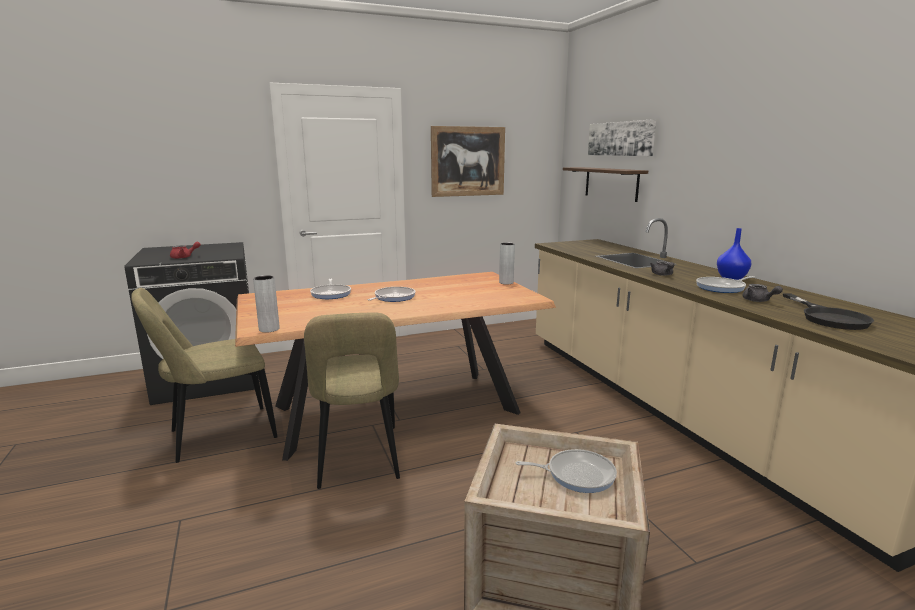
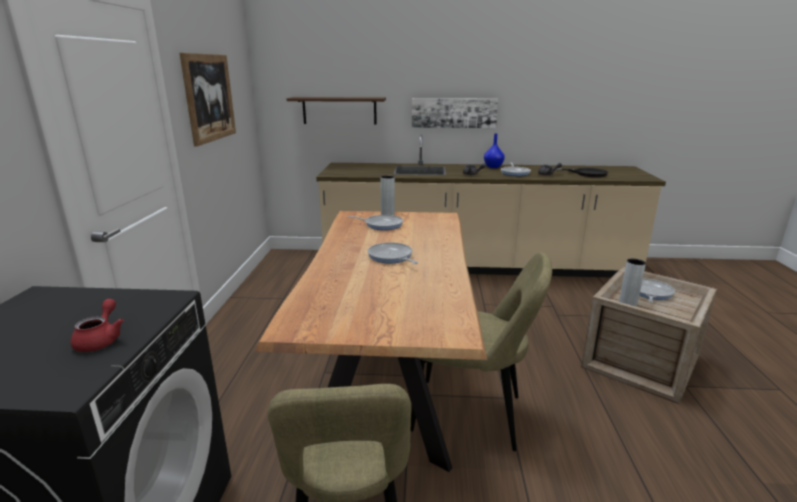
camera: 65 degrees left, 5 degrees up
grey vase [253,275,280,333] -> grey vase moved to [619,259,646,307]
frying pan [310,279,351,299] -> frying pan moved to [348,215,403,230]
picture [588,119,656,156] -> picture moved to [412,98,498,128]

